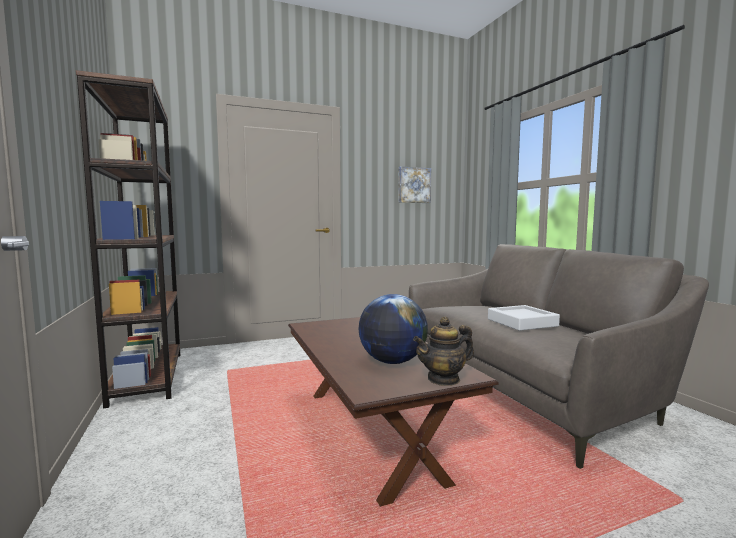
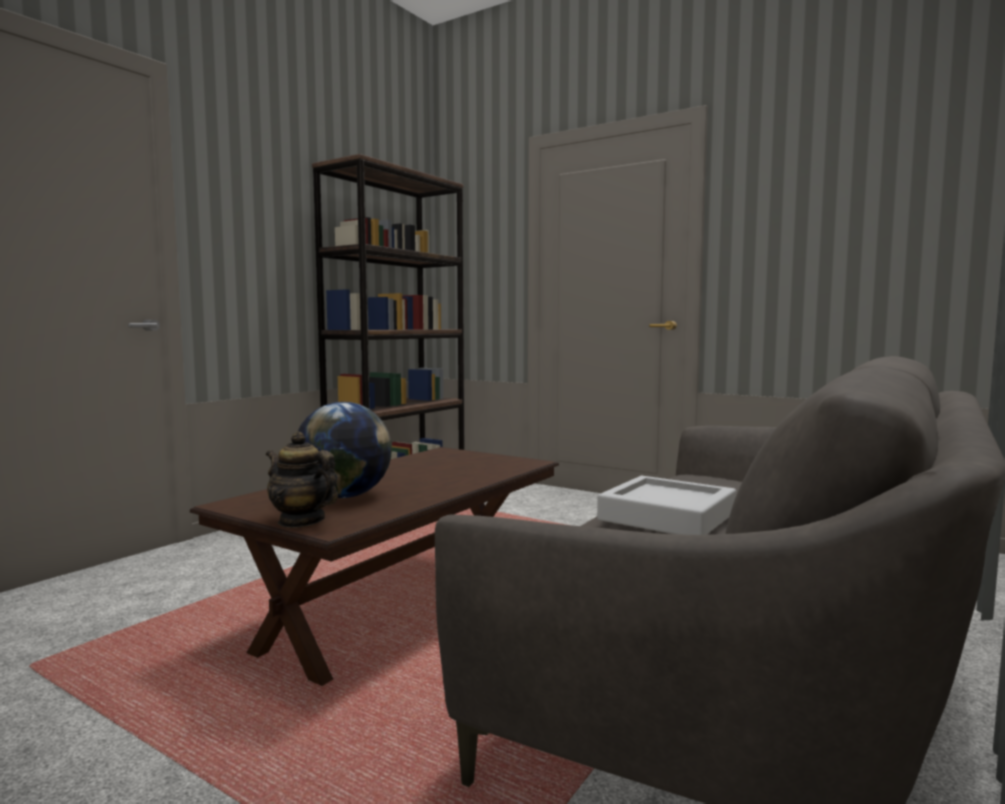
camera: 55 degrees right, 0 degrees up
picture [398,166,431,203] -> none

